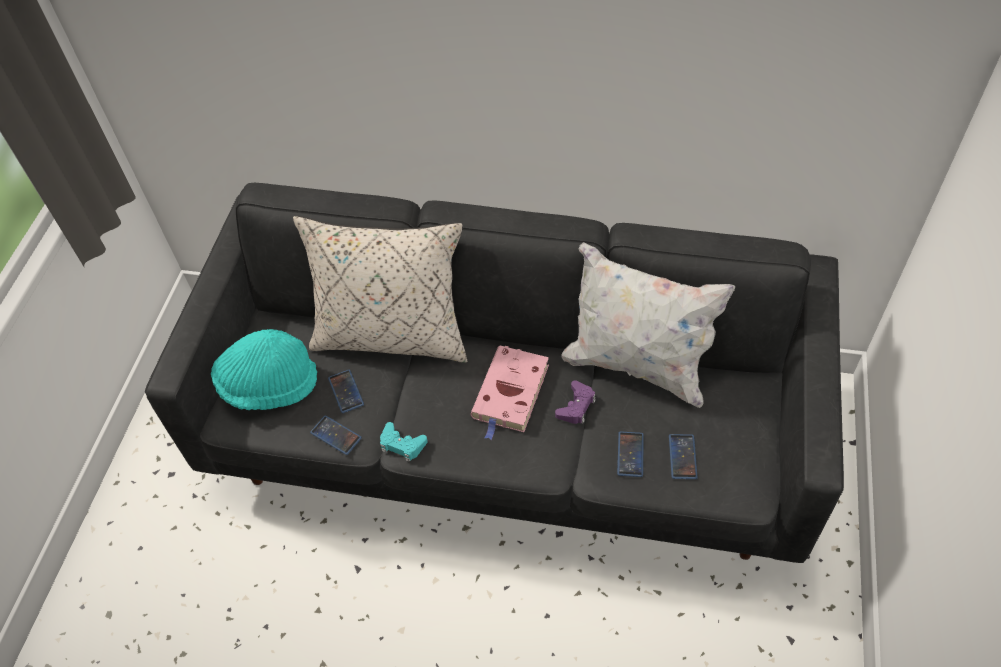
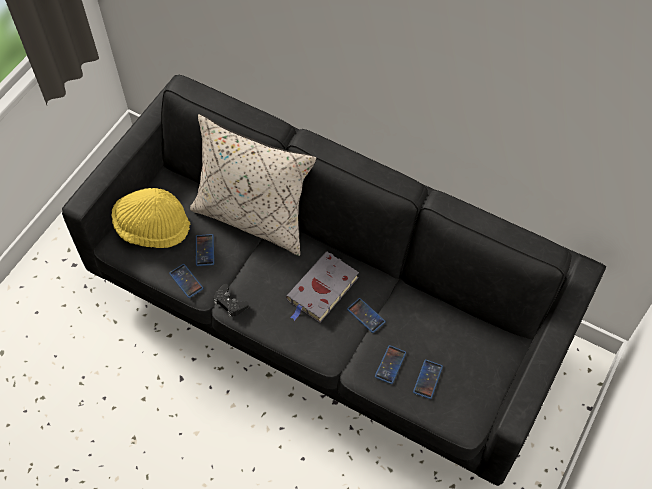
camera: 15 degrees right, 5 degrees up
turquoise hat [211,329,317,410] -> yellow hat [112,188,190,248]
turquoise game controller [380,422,428,462] -> black game controller [214,284,249,318]
pink book [470,346,549,440] -> grey book [286,252,359,323]
purple game controller [555,380,596,424] -> phone [347,298,386,333]
white pillow [562,242,735,408] -> none

